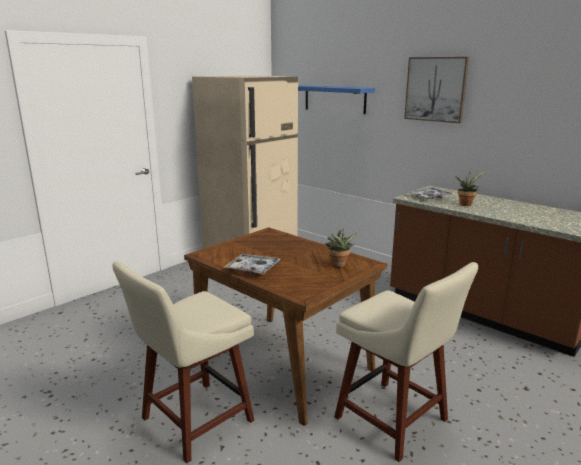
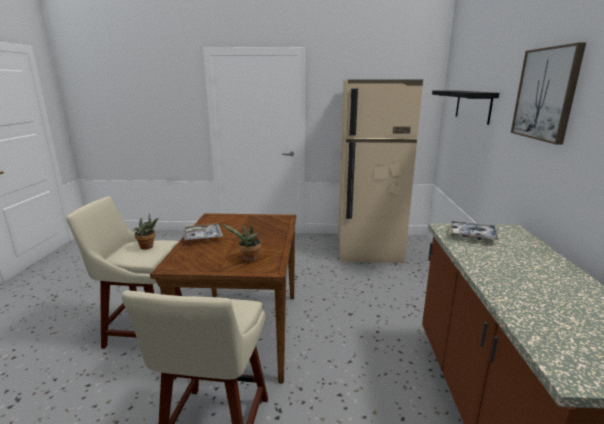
camera: 50 degrees right, 0 degrees up
blue shelf [298,85,375,114] -> black shelf [432,90,499,125]
potted plant [455,171,486,206] -> potted plant moved to [134,214,158,250]

